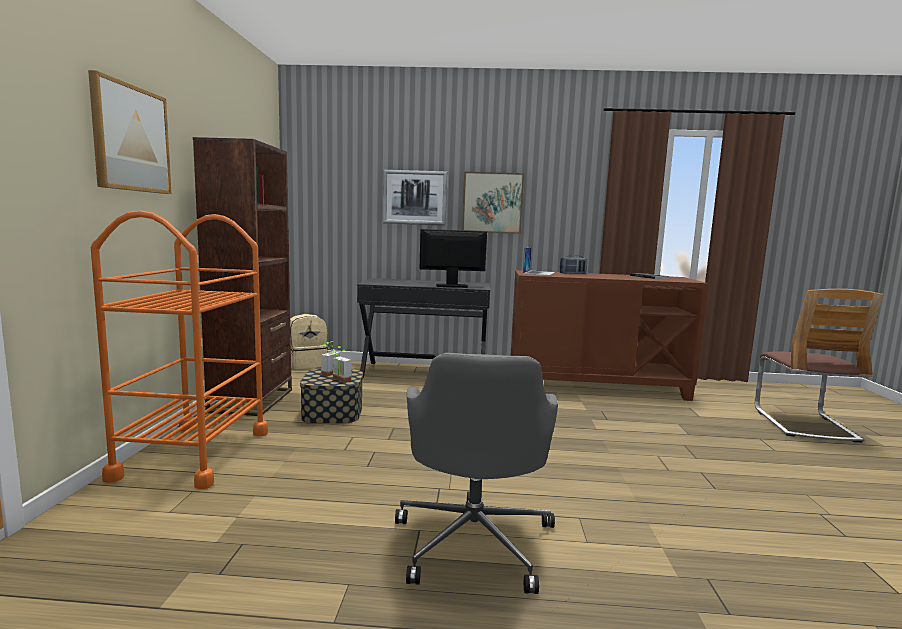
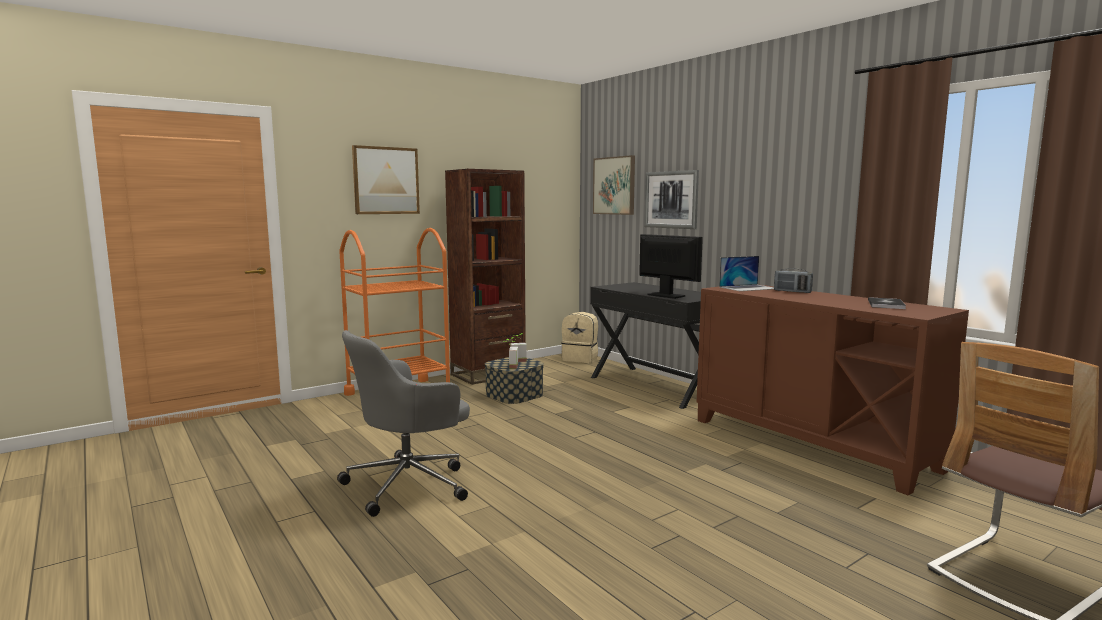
camera: 50 degrees right, 0 degrees up
picture [462,172,524,234] -> picture moved to [593,155,635,215]

